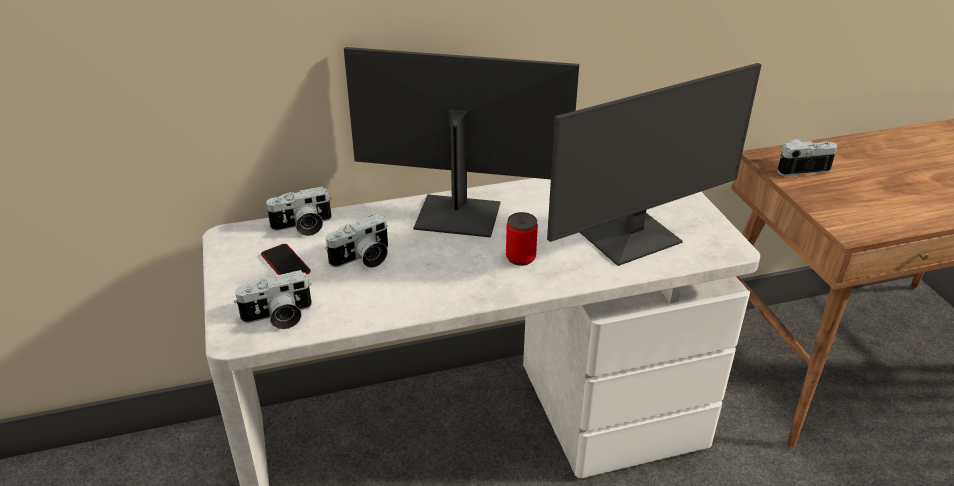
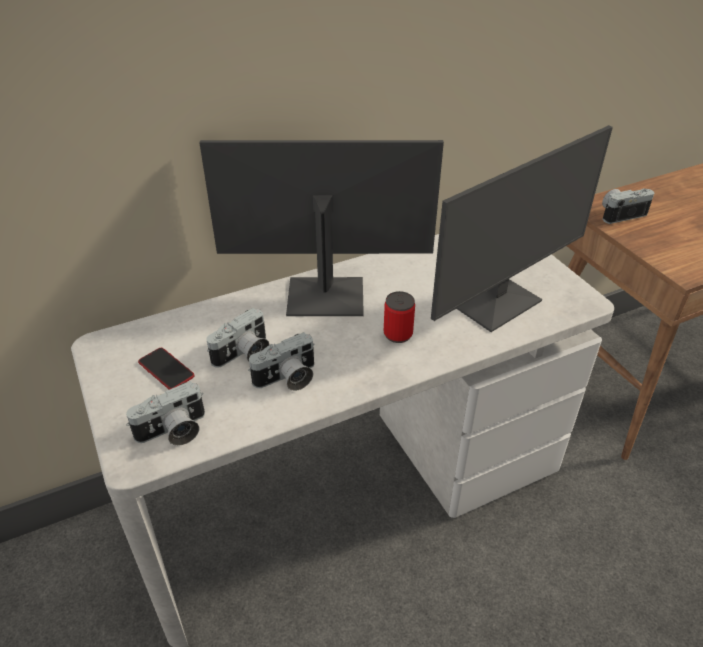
camera: 10 degrees left, 5 degrees up
camera [265,186,332,236] -> camera moved to [248,332,315,391]

